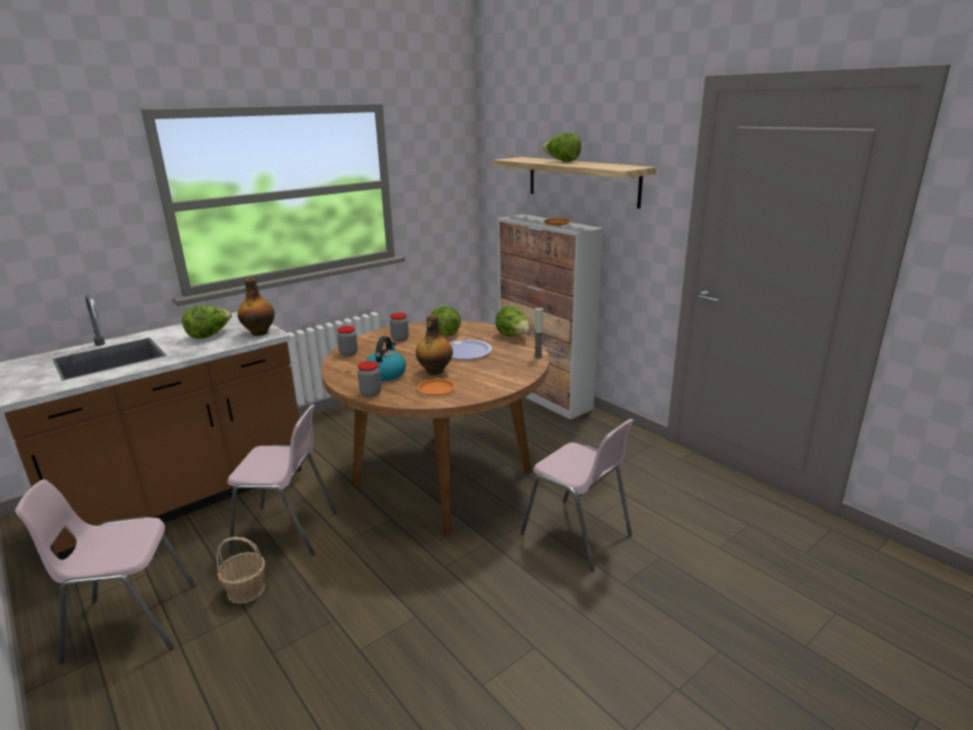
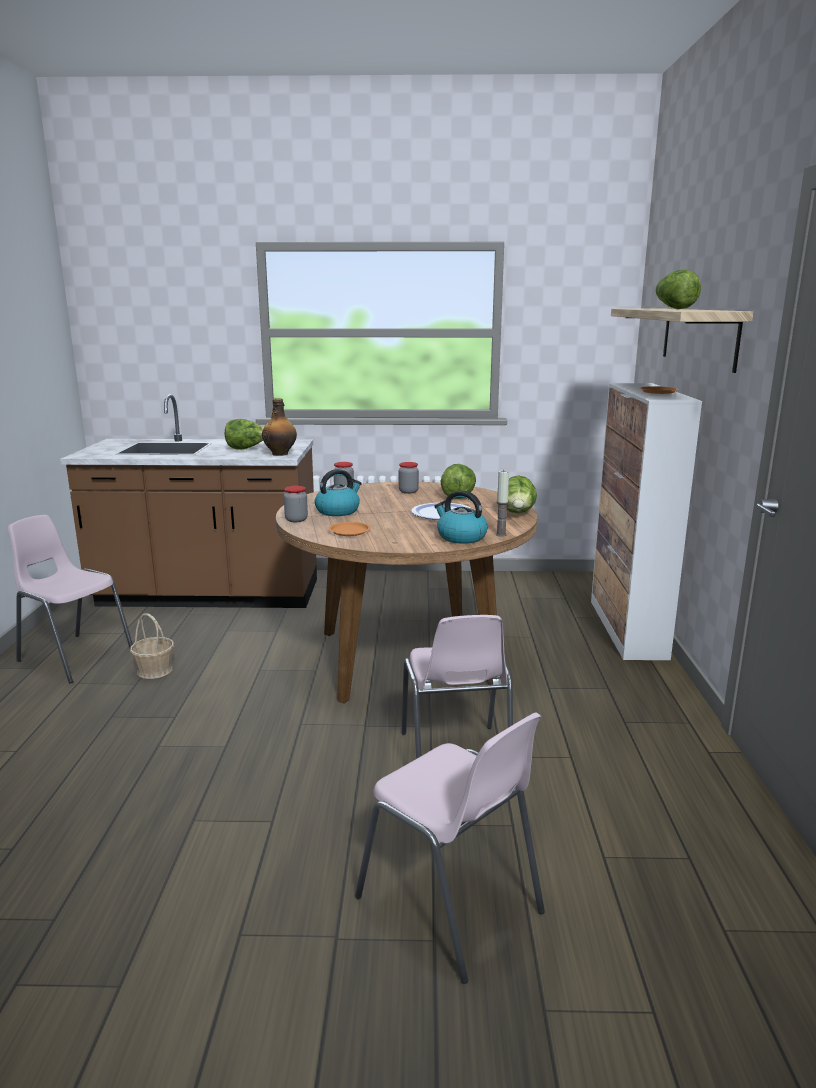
camera: 40 degrees right, 5 degrees down
pink chair [227,404,337,556] -> pink chair moved to [355,712,545,984]
bottle [416,315,453,375] -> none
none -> kettle [434,490,488,544]

